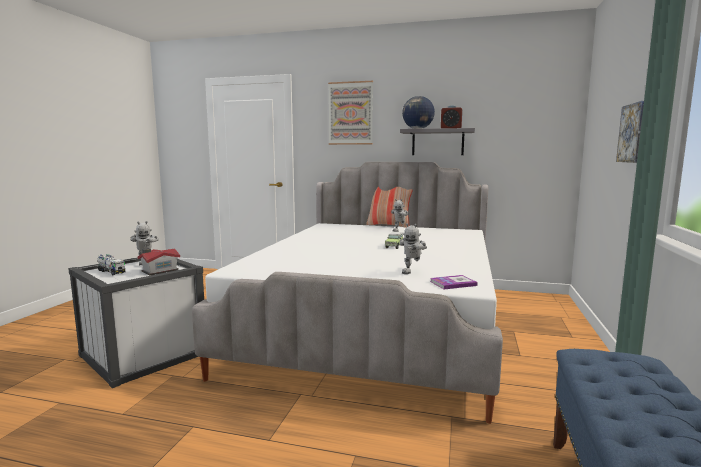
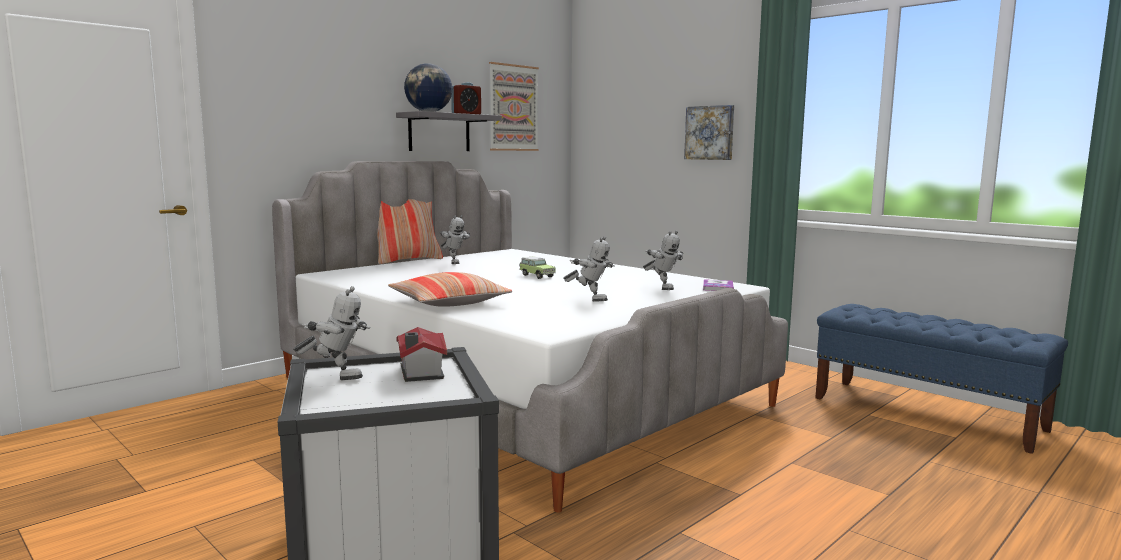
camera: 60 degrees left, 0 degrees up
toy truck [97,254,125,275] -> none
picture [328,81,373,145] -> picture moved to [489,62,539,151]
none -> pillow [388,272,512,307]
none -> toy robot [563,236,615,302]

